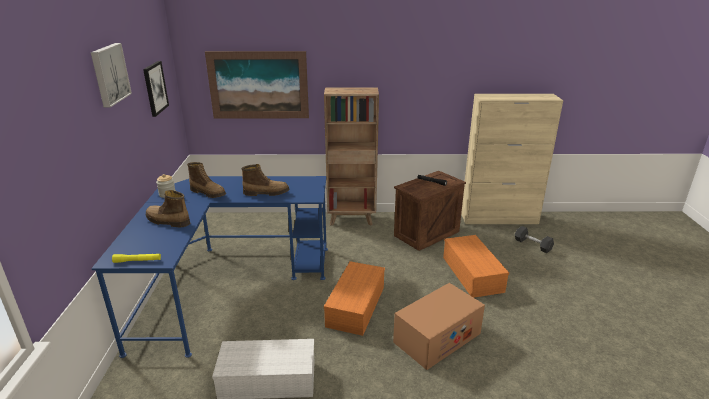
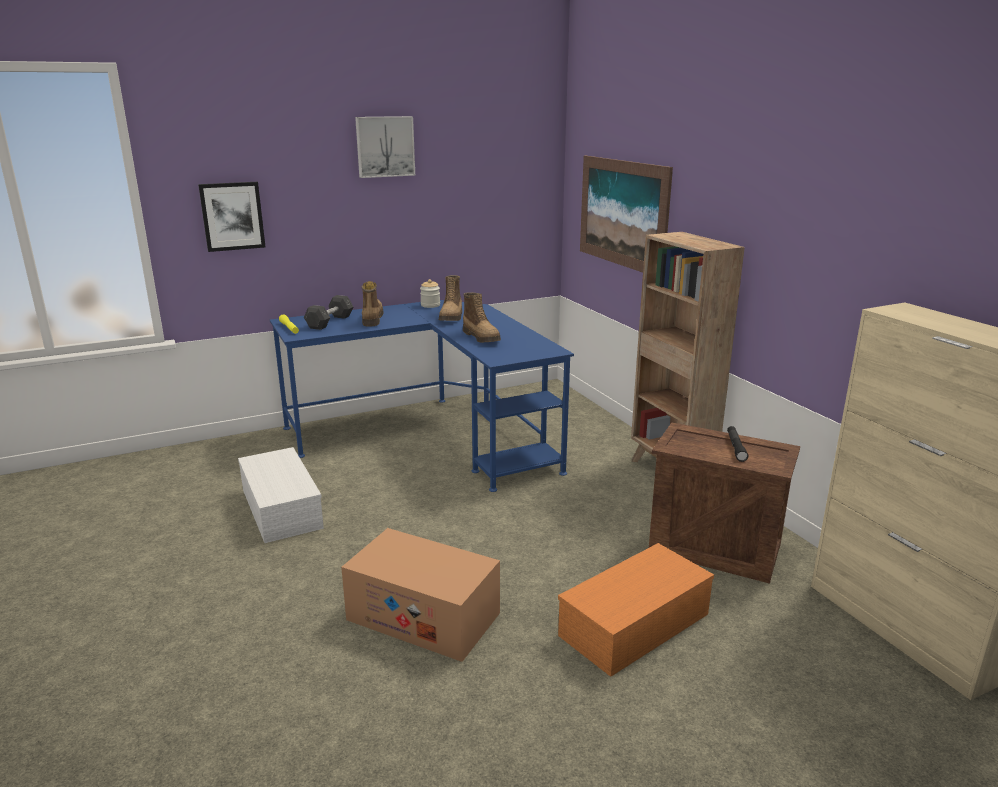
camera: 65 degrees right, 5 degrees down
picture [143,61,169,117] -> picture moved to [198,182,265,252]
orange storage box [324,261,385,336] -> none
grey dumbbell [515,226,554,253] -> grey dumbbell moved to [304,295,353,330]

